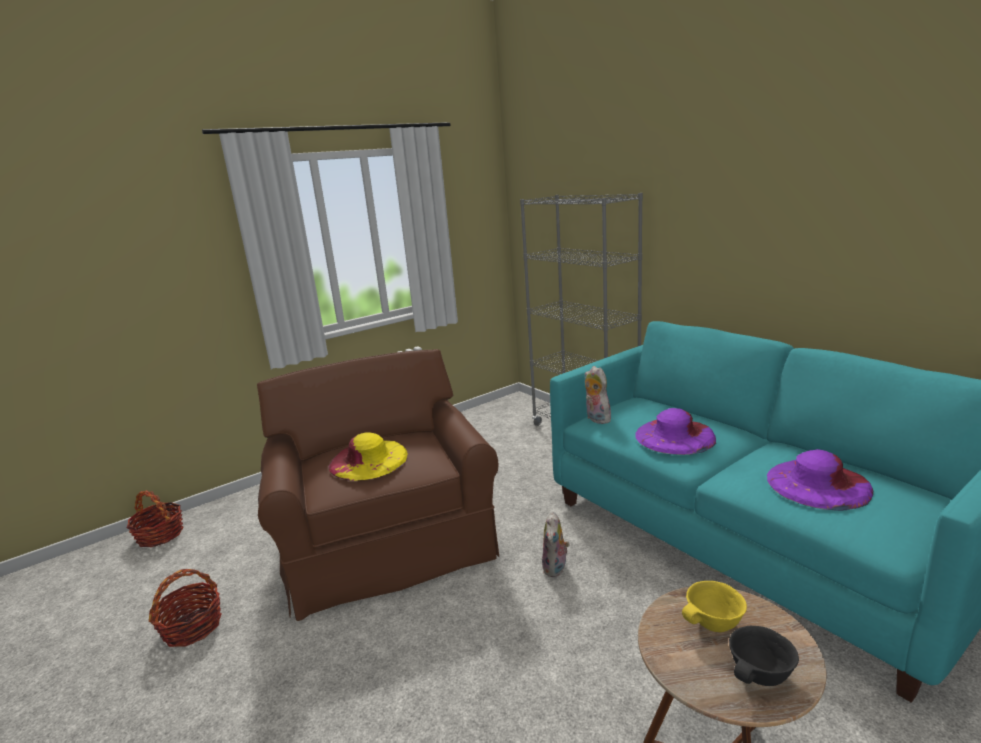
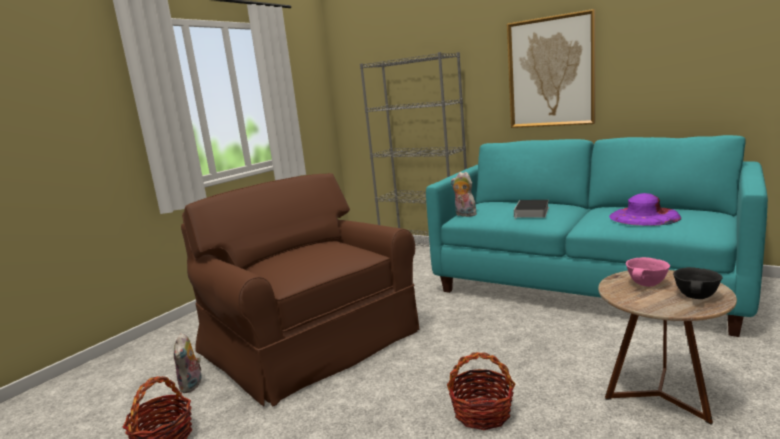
camera: 20 degrees left, 5 degrees down
basket [126,490,184,547] -> basket moved to [447,352,515,430]
yellow hat [329,432,408,481] -> none
plush toy [542,512,569,577] -> plush toy moved to [174,332,204,393]
purple hat [635,408,716,455] -> book [514,200,549,218]
yellow bowl [682,581,747,632] -> pink bowl [626,257,670,287]
none -> picture [507,9,595,128]

